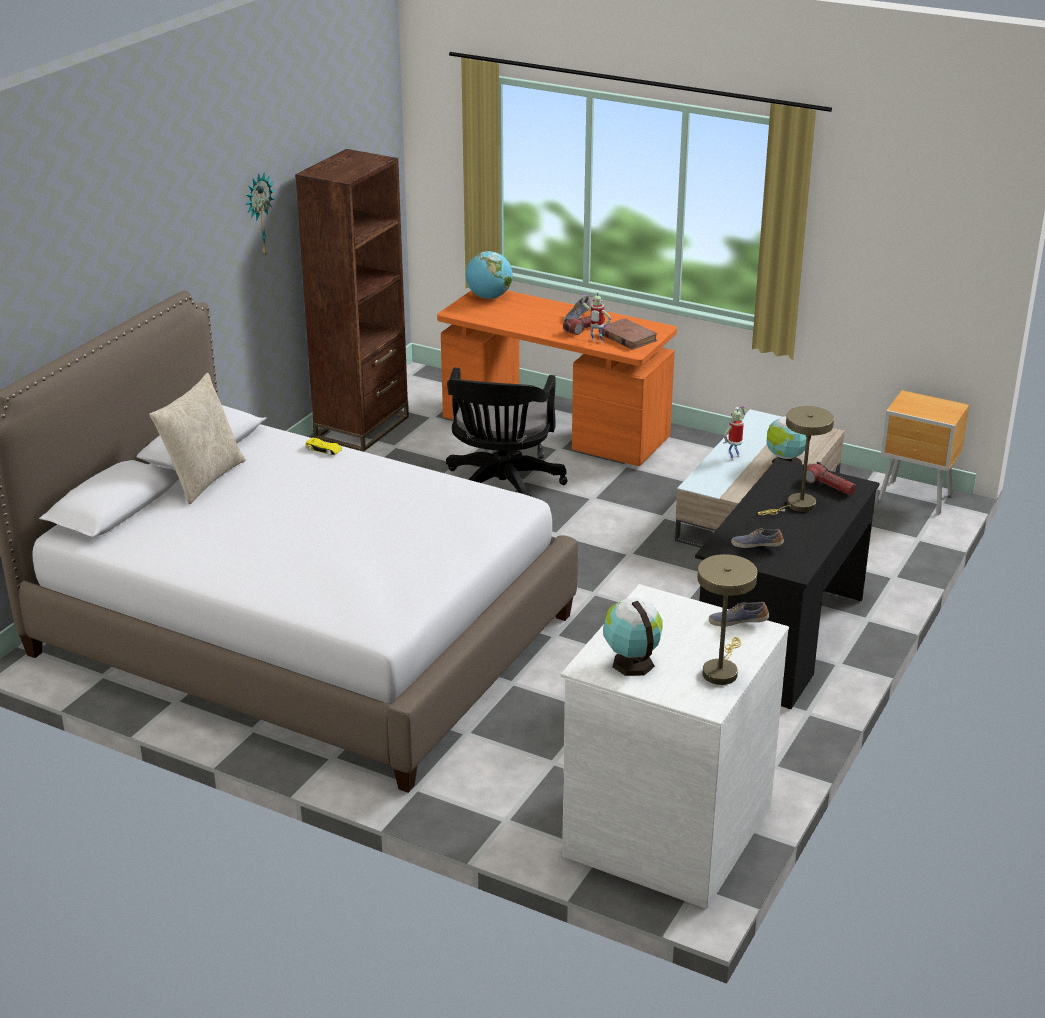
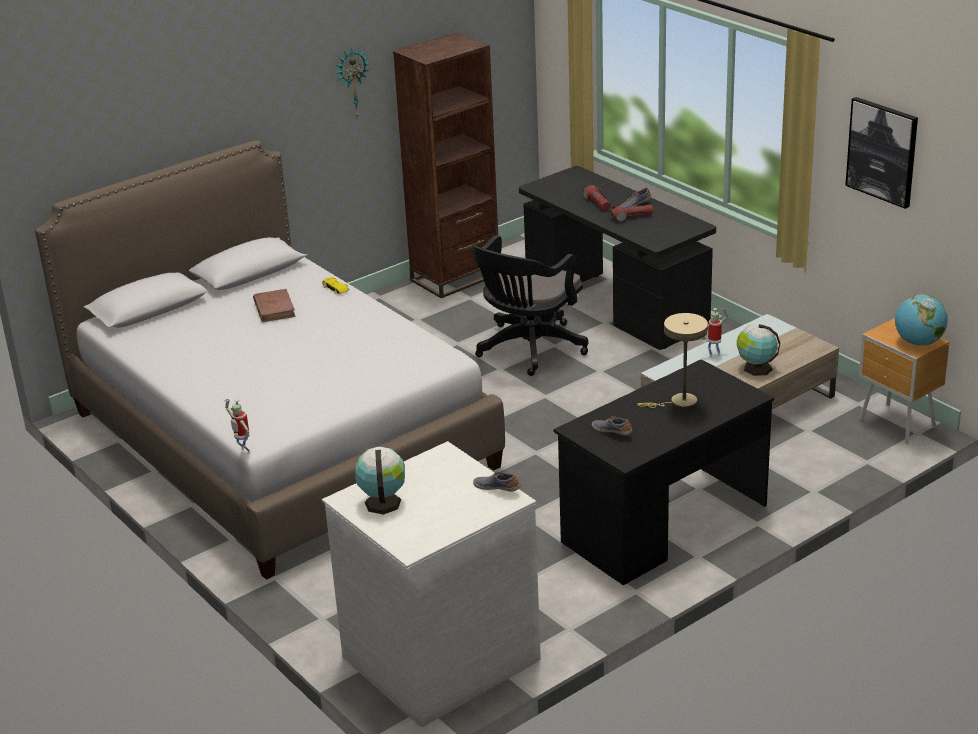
camera: 25 degrees right, 0 degrees up
beige pillow [150,373,246,504] -> none
orange desk [437,291,677,466] -> black desk [519,166,716,350]
globe [466,251,512,299] -> globe moved to [895,294,948,346]
toy robot [582,291,611,342] -> toy robot moved to [224,399,250,454]
brown book [599,318,658,350] -> brown book moved to [253,289,296,322]
beige table lamp [697,554,757,685] -> none
flashlight [806,462,856,496] -> flashlight moved to [583,185,611,211]
none -> picture [845,97,918,209]

